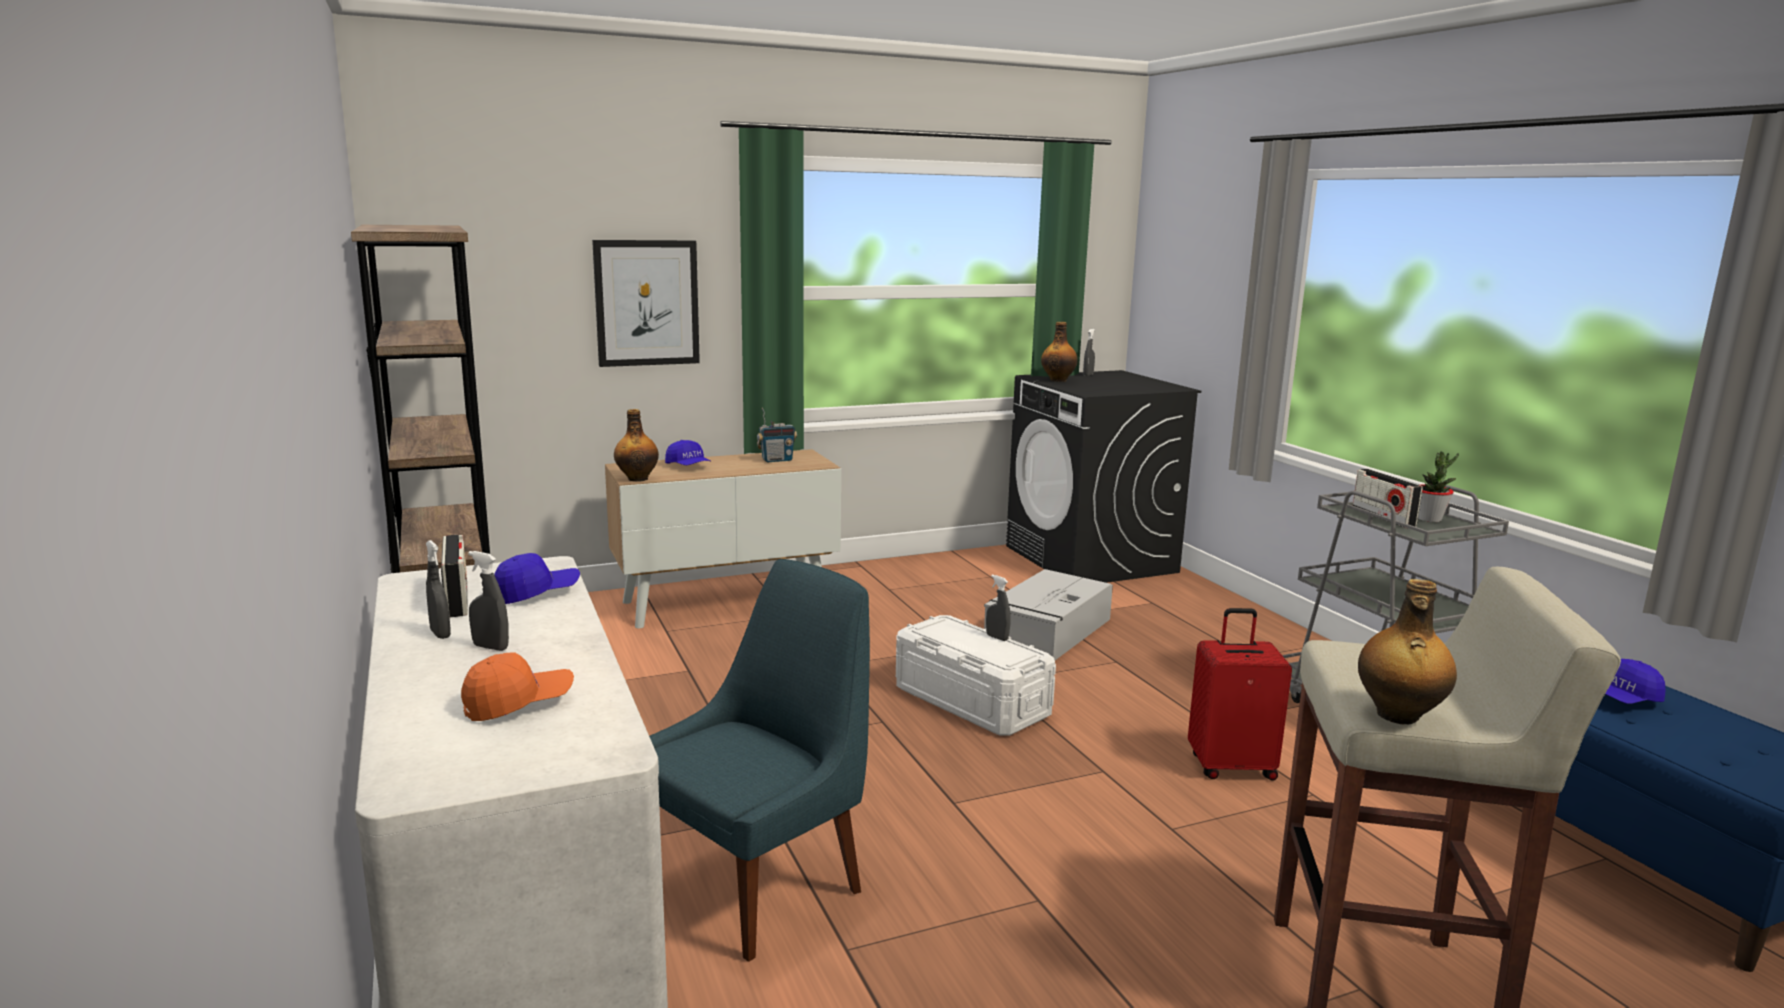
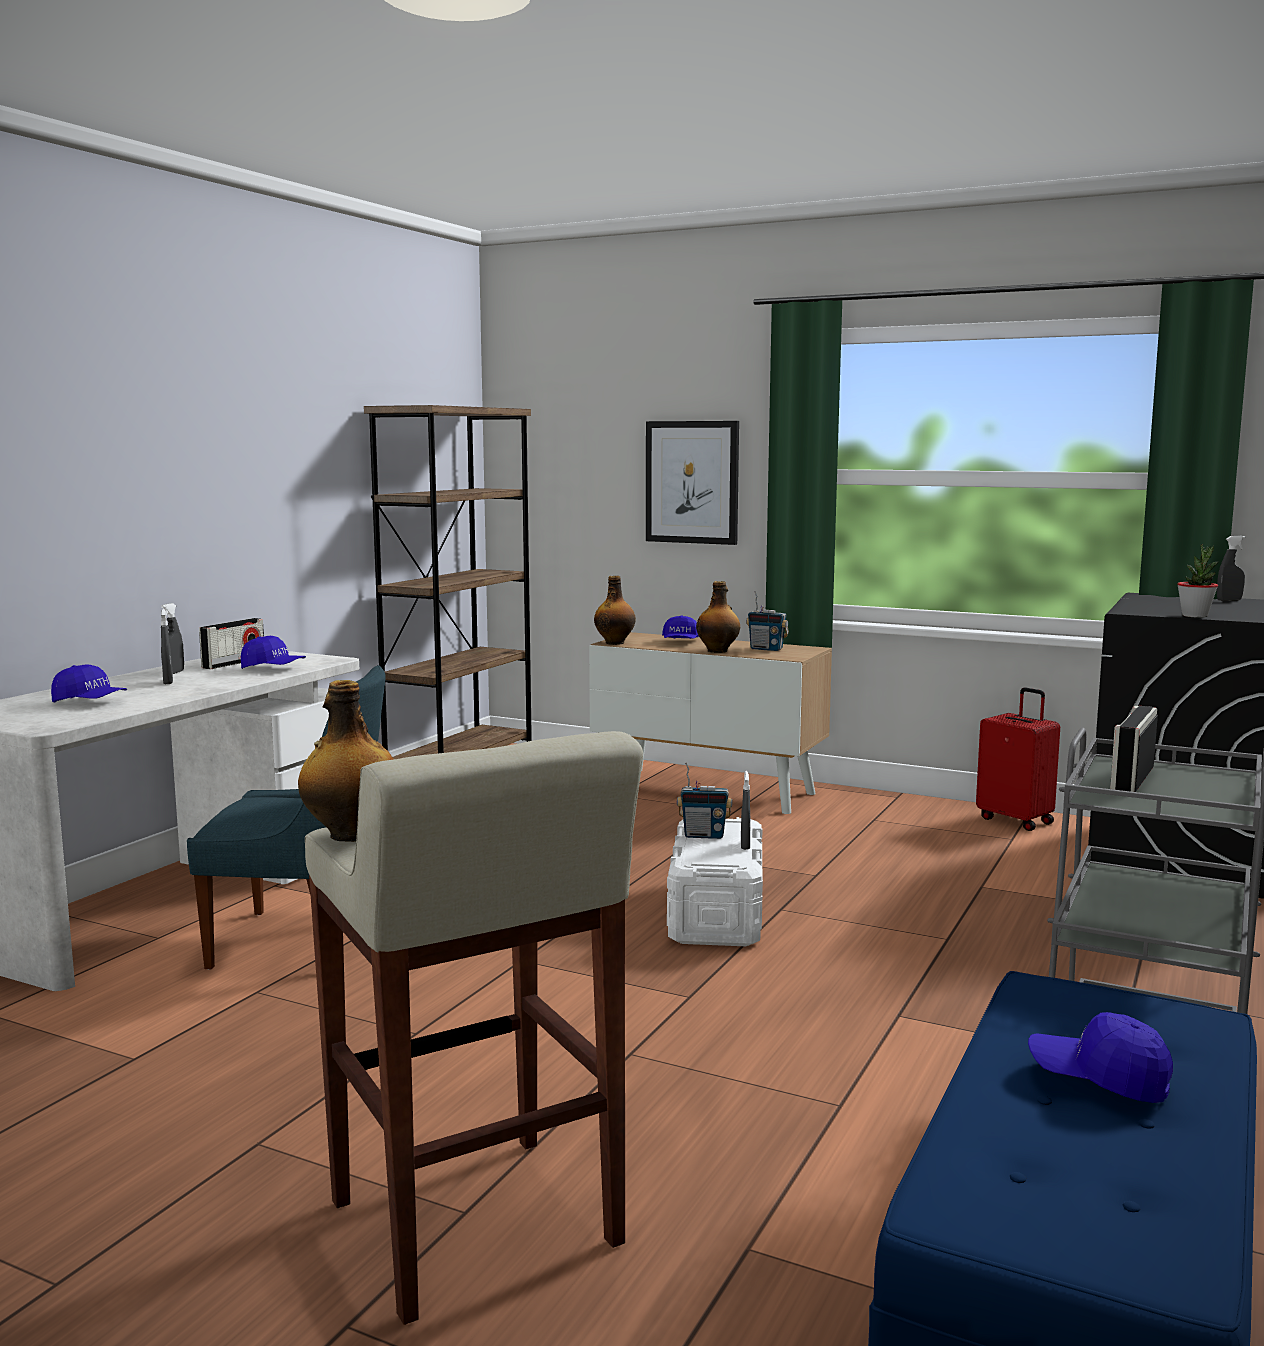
camera: 50 degrees right, 5 degrees down
orange cap [461,652,574,721] -> blue cap [51,665,127,702]
grey storage box [984,569,1113,660] -> none
bottle [1041,322,1078,382] -> bottle moved to [696,581,740,653]
red suitcase [1188,608,1292,780] -> red suitcase moved to [976,687,1060,831]
potted plant [1418,451,1459,522] -> potted plant moved to [1177,544,1218,618]
none -> radio [677,762,732,839]

